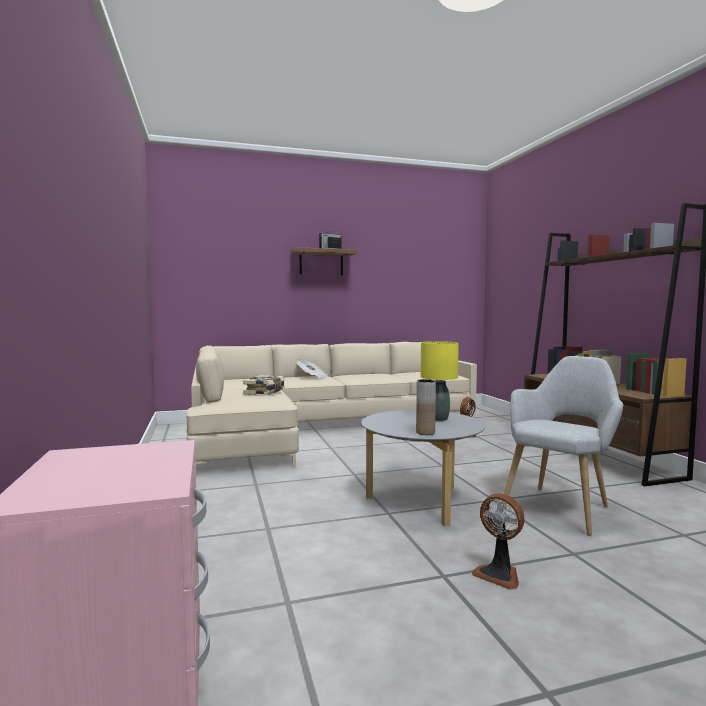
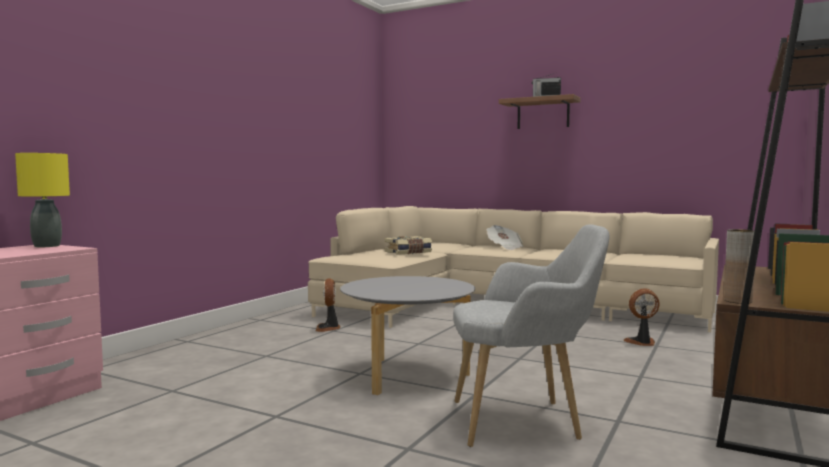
camera: 45 degrees right, 0 degrees up
brown vase [416,379,436,435] -> brown vase moved to [724,229,754,304]
yellow table lamp [421,341,459,421] -> yellow table lamp moved to [15,153,70,247]
fan [472,493,525,590] -> fan moved to [316,278,340,332]

